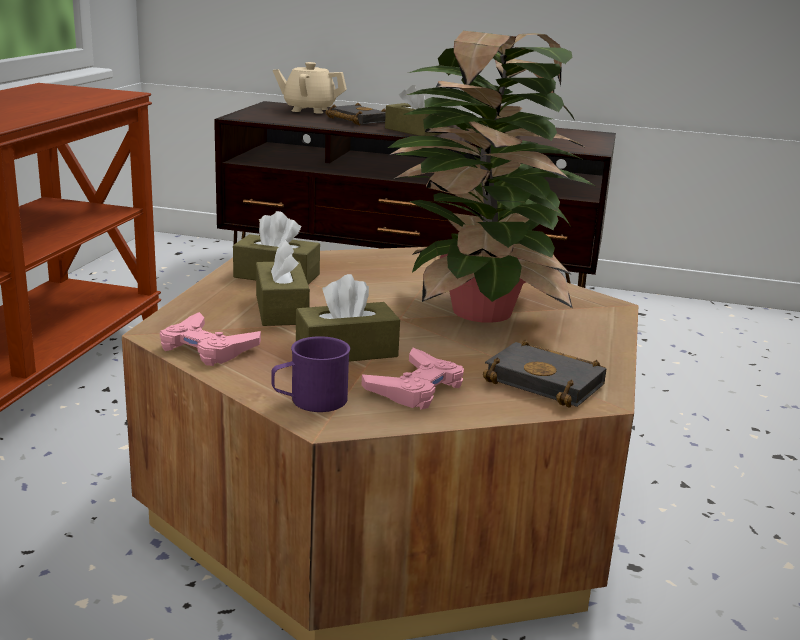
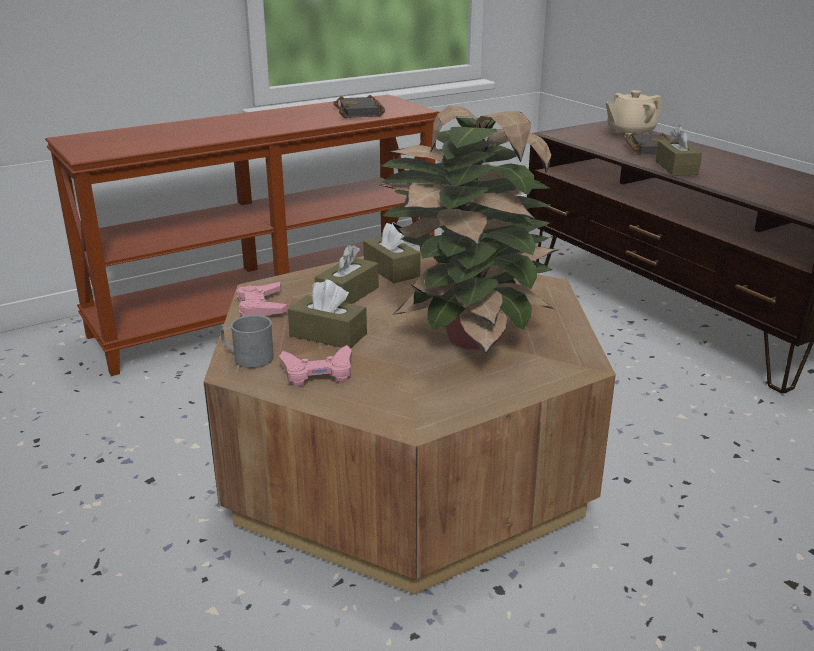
camera: 45 degrees right, 5 degrees up
purple mug [271,336,350,412] -> grey mug [221,315,274,368]
beige teapot [273,62,347,114] -> beige teapot turned 75 degrees counterclockwise [606,90,663,138]
black book [483,340,607,408] -> black book moved to [334,95,385,118]

